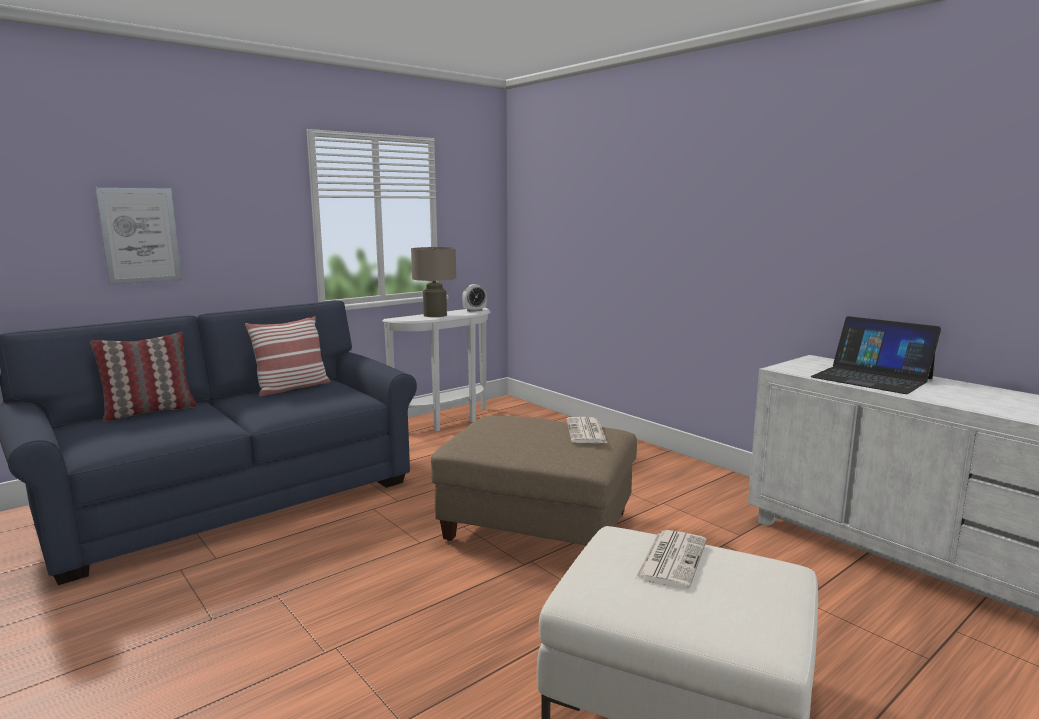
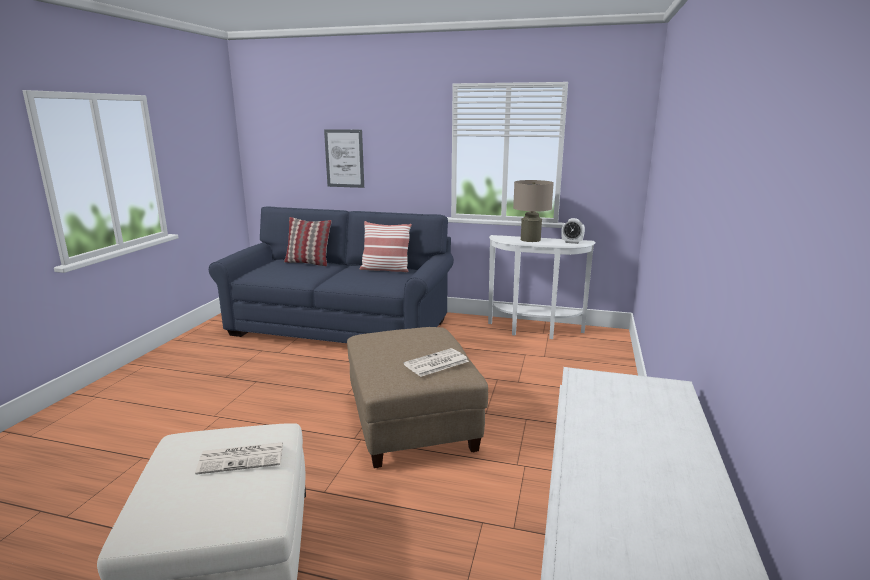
camera: 55 degrees right, 5 degrees up
laptop [811,316,941,394] -> none

